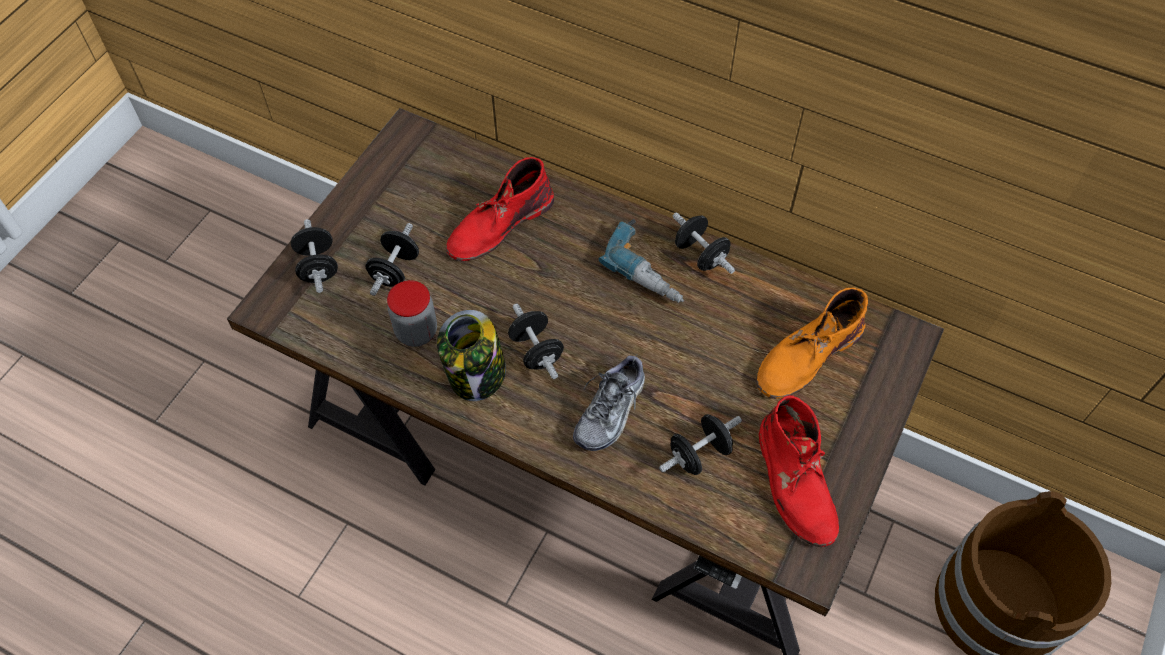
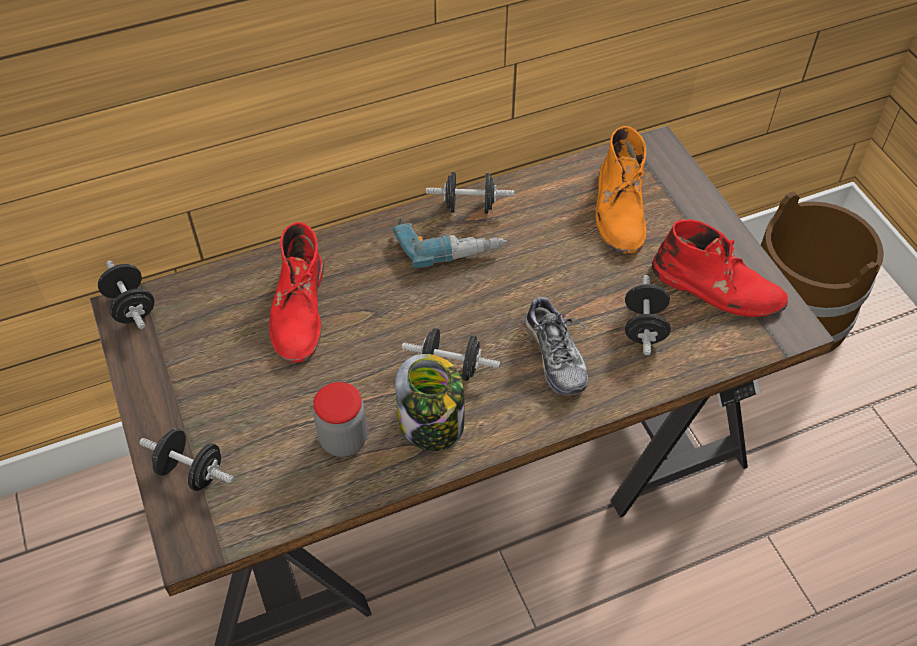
camera: 50 degrees left, 5 degrees down
black dumbbell [366,223,419,296] -> black dumbbell moved to [98,260,155,329]

